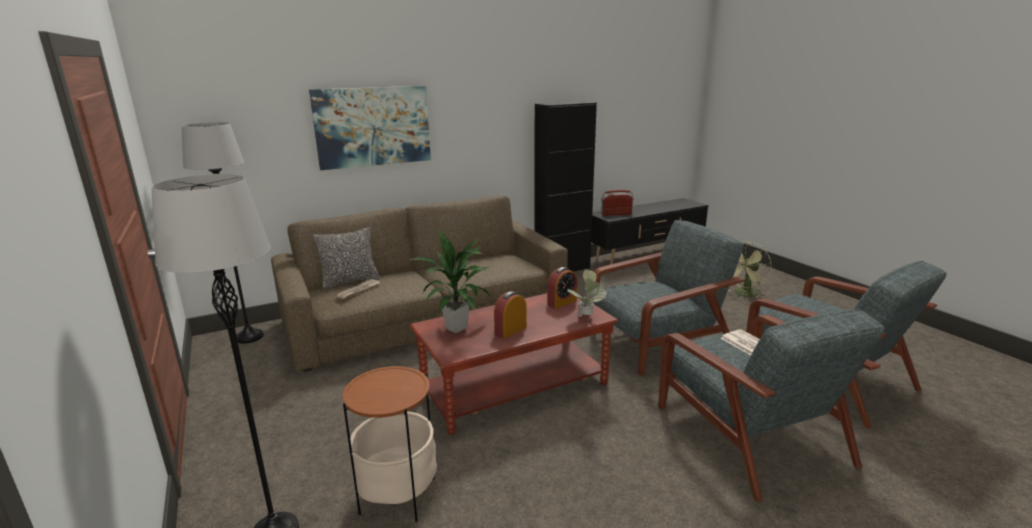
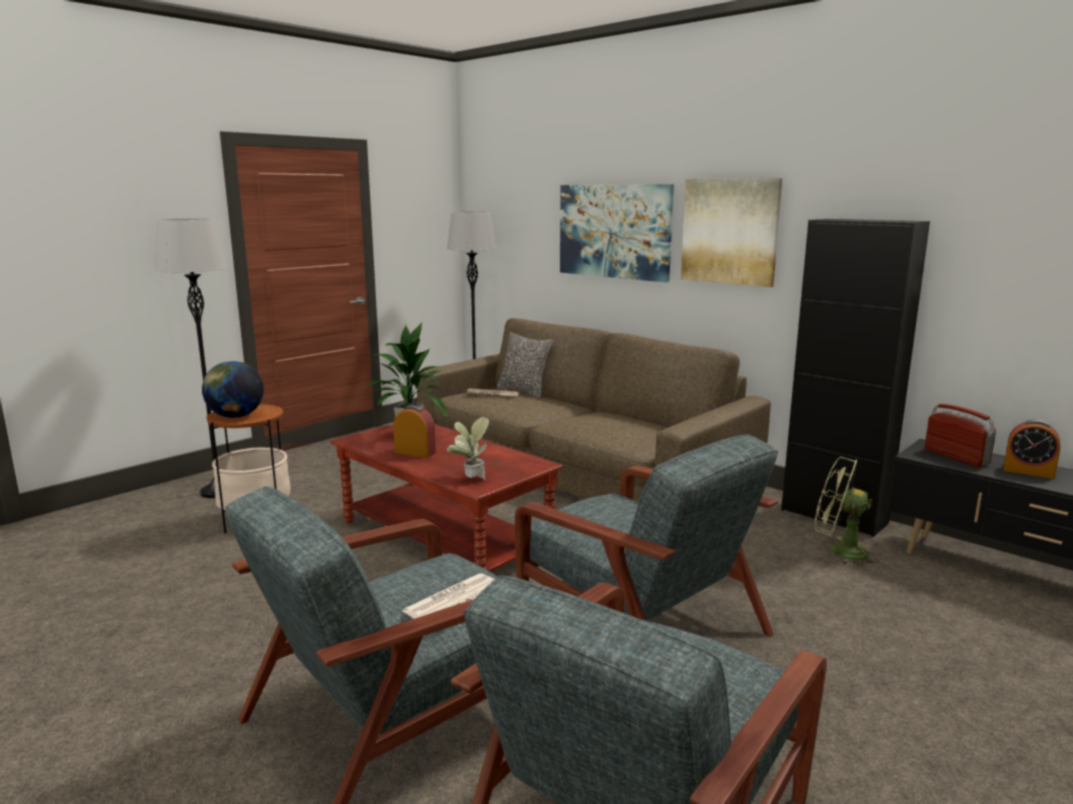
camera: 70 degrees right, 5 degrees down
alarm clock [547,267,577,309] -> alarm clock moved to [1003,419,1061,479]
green fan [728,242,771,298] -> green fan moved to [814,457,880,566]
none -> globe [202,361,264,418]
none -> picture [681,178,782,287]

